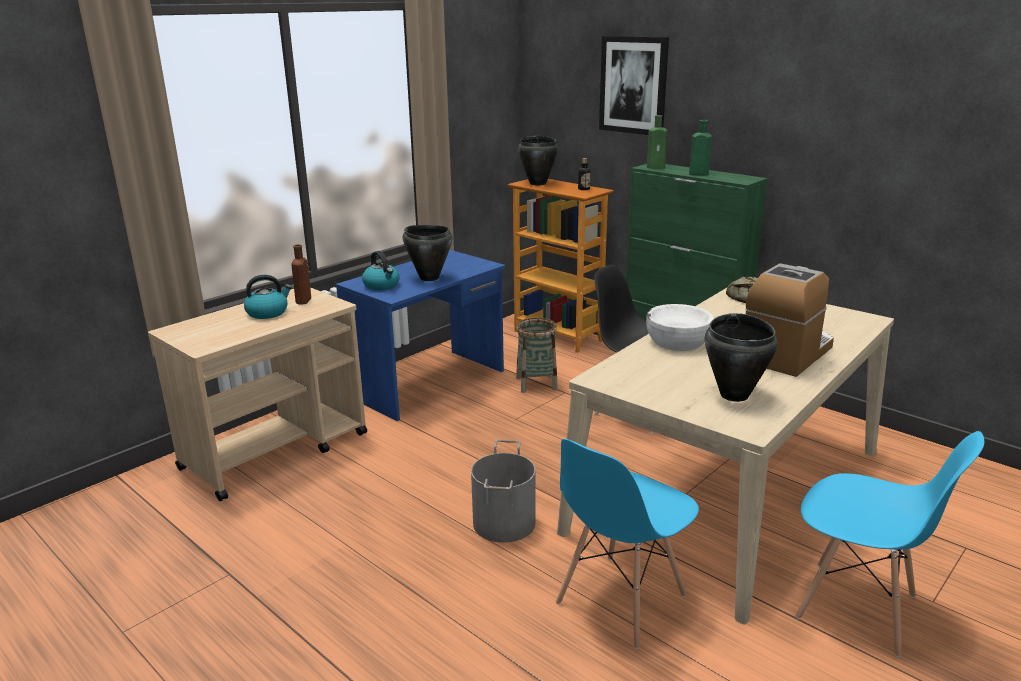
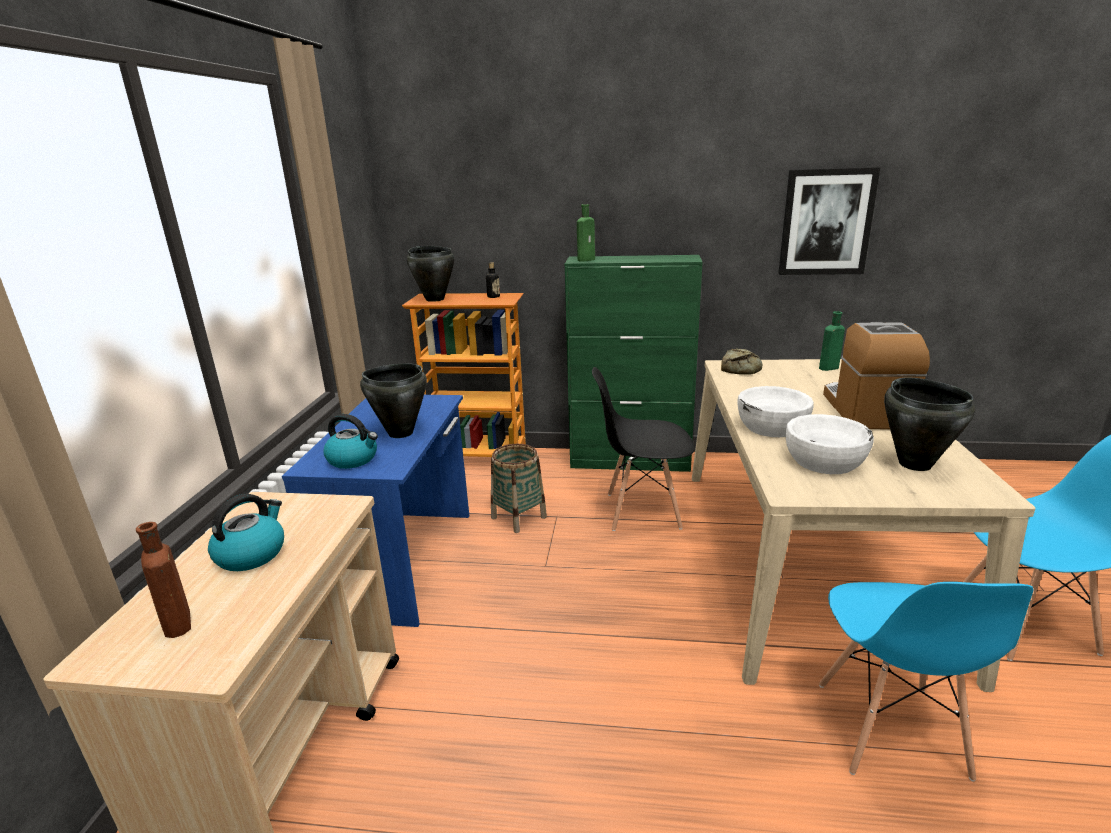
camera: 35 degrees left, 0 degrees up
brown bottle [291,244,311,305] -> brown bottle moved to [136,522,191,638]
grey bucket [471,440,535,543] -> none
picture [599,36,669,135] -> picture moved to [778,167,880,275]
green bottle [689,120,712,176] -> green bottle moved to [819,311,845,371]
none -> white bowl [786,414,874,474]

